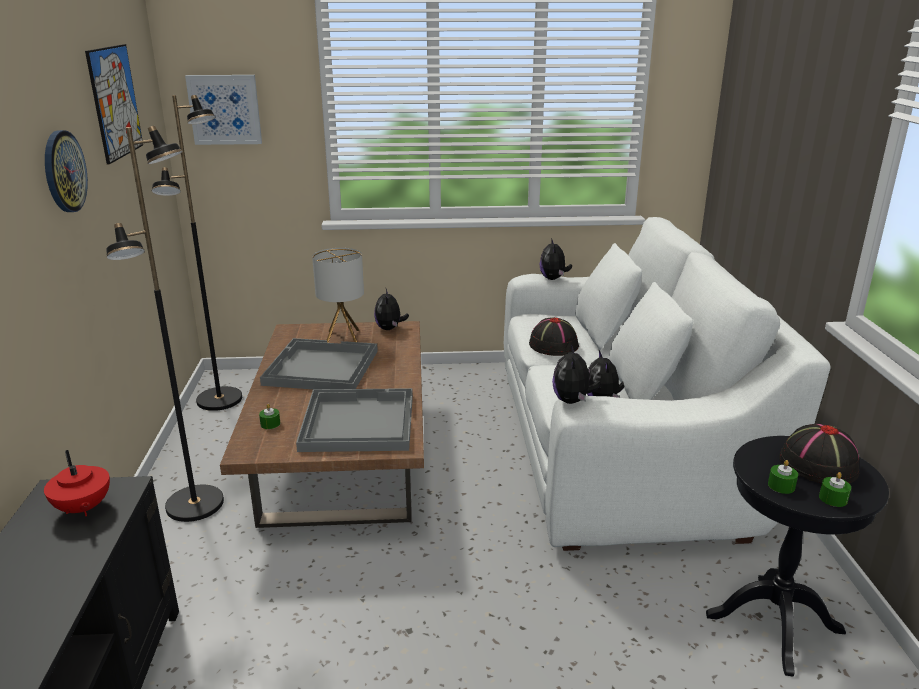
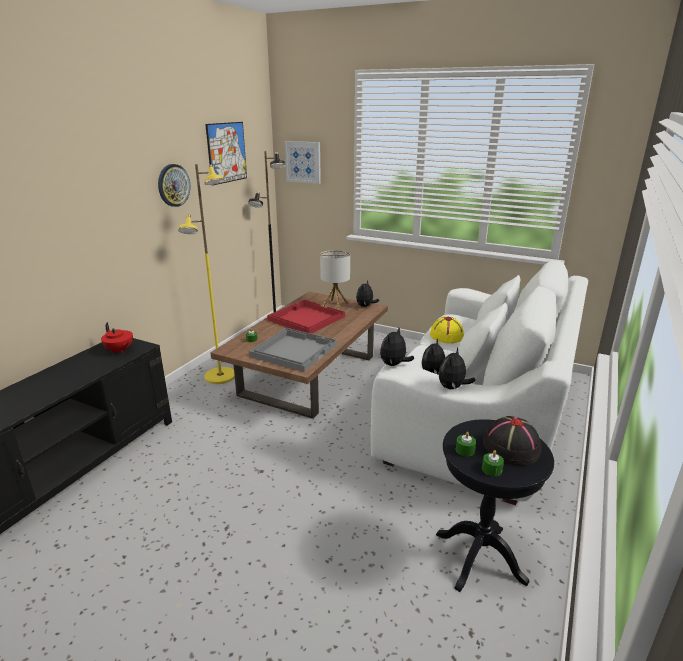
camera: 30 degrees right, 0 degrees up
red teapot [44,450,110,516] -> red teapot turned 45 degrees counterclockwise [101,322,133,353]
black floor lamp [106,126,224,522] -> yellow floor lamp [178,164,235,384]
grey tray [260,338,378,389] -> red tray [267,300,345,334]
black hat [529,317,579,356] -> yellow hat [430,316,464,343]
plush toy [539,238,572,280] -> plush toy moved to [438,347,475,390]

